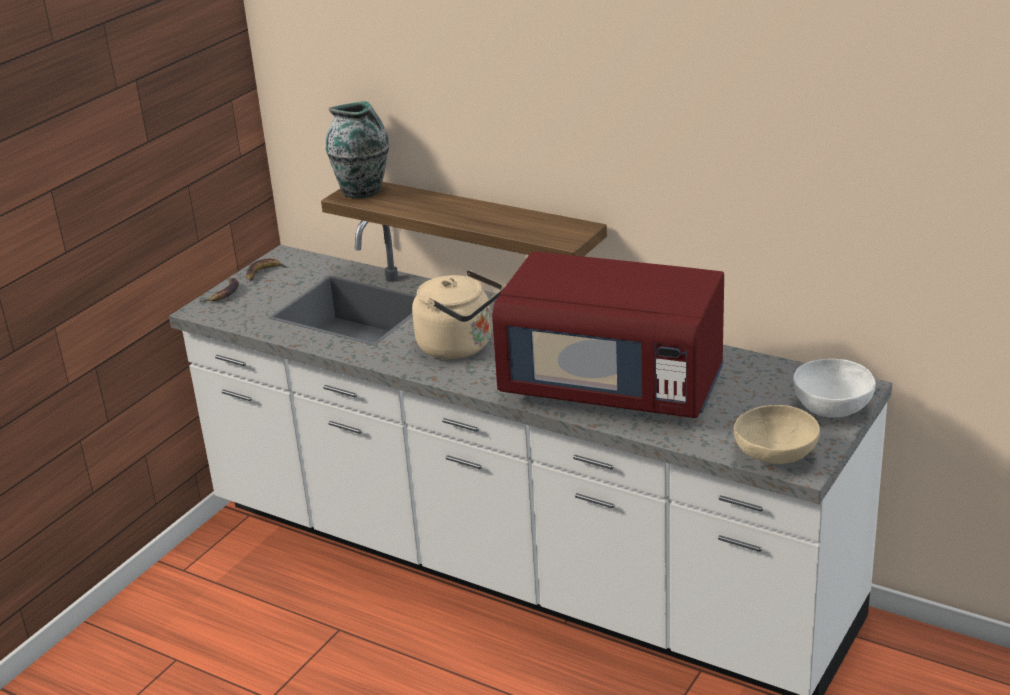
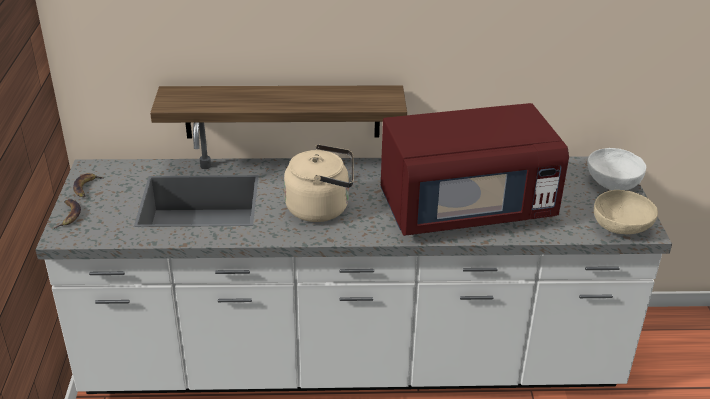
camera: 35 degrees left, 5 degrees up
vase [326,101,389,198] -> none

